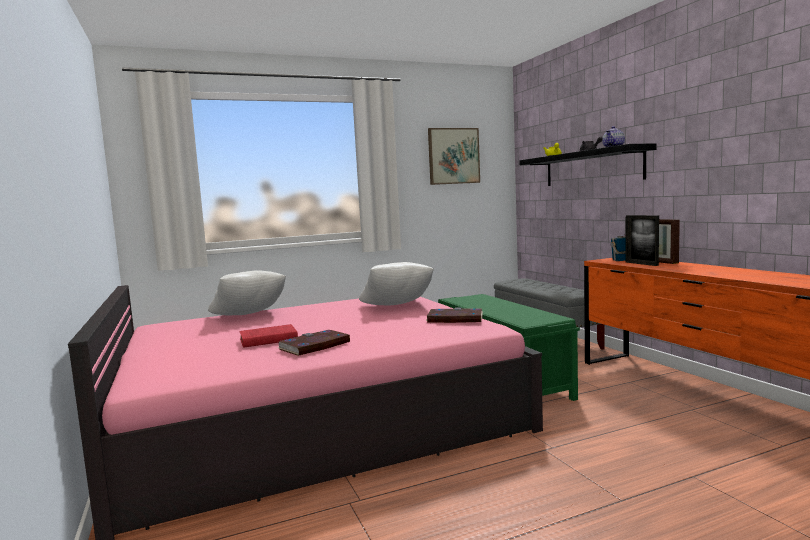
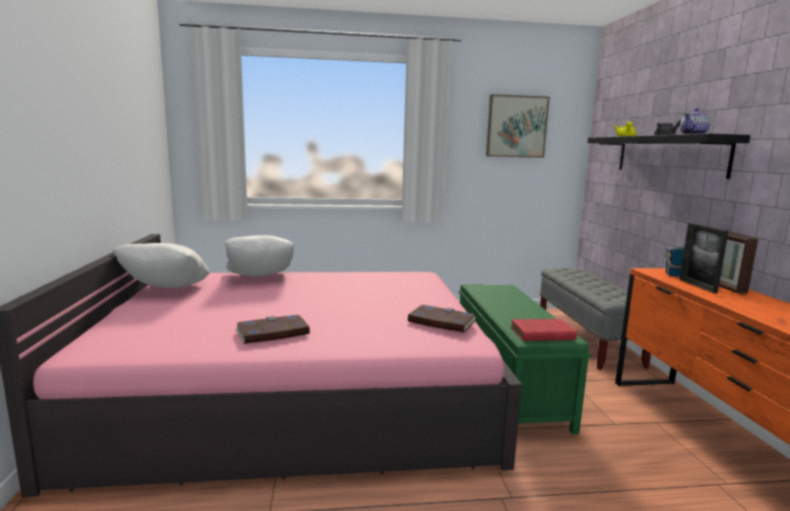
camera: 15 degrees right, 5 degrees up
red book [239,324,298,348] -> red book moved to [511,319,577,341]
white pillow [359,262,434,305] -> white pillow moved to [111,243,210,288]

